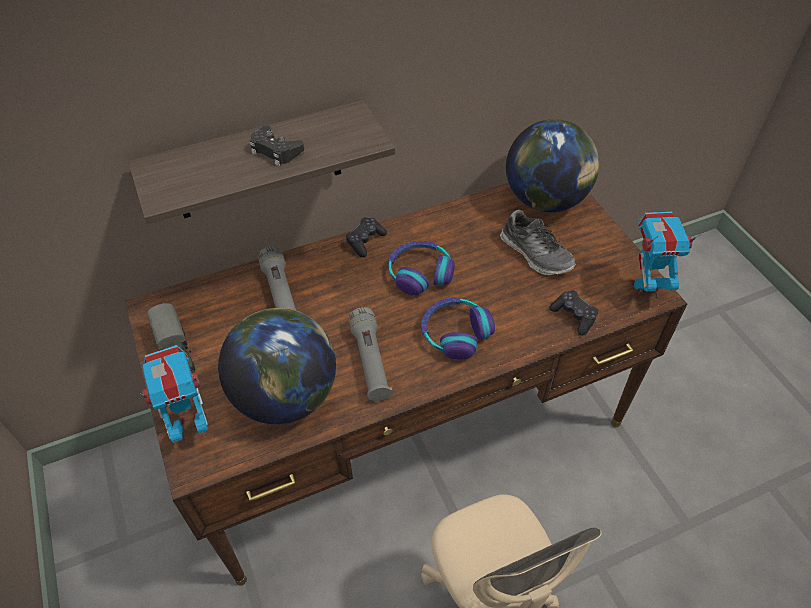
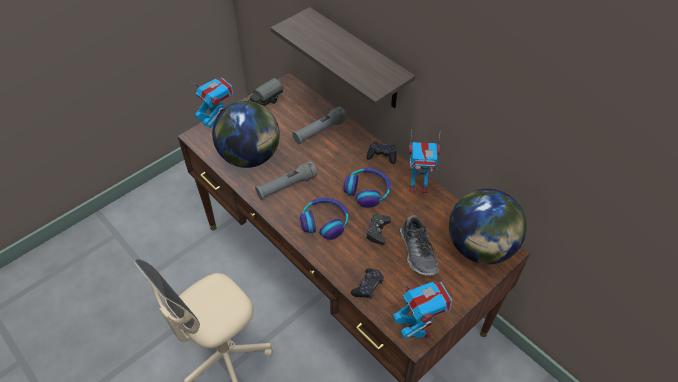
camera: 70 degrees right, 0 degrees up
black game controller [250,125,304,166] -> black game controller moved to [365,214,391,245]
shoe [500,210,576,275] -> shoe turned 45 degrees counterclockwise [400,215,438,276]
none -> toy robot [409,129,440,193]

